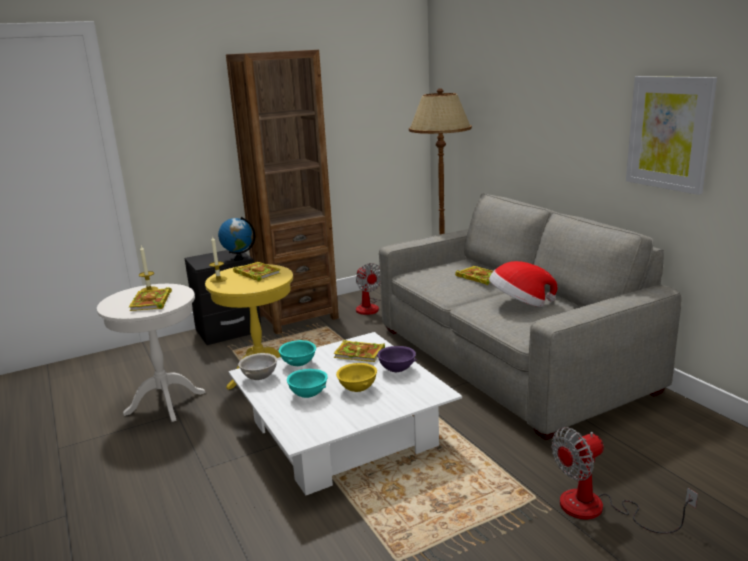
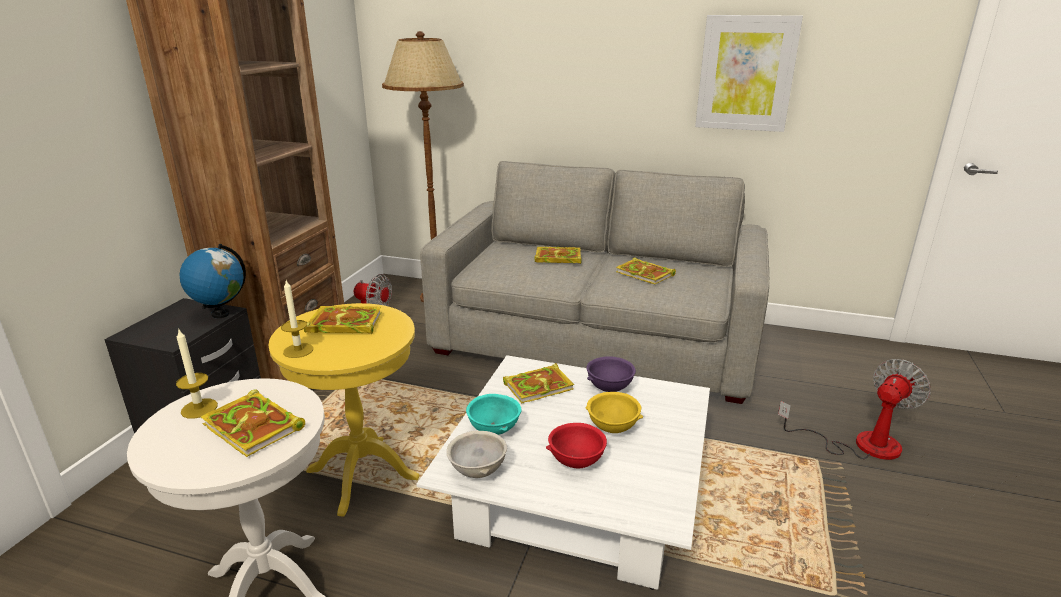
camera: 45 degrees left, 5 degrees up
turquoise bowl [287,369,328,398] -> red bowl [546,423,607,468]
hat [489,261,558,307] -> book [616,257,676,284]
fan [551,427,698,534] -> fan turned 150 degrees counterclockwise [778,359,931,460]

